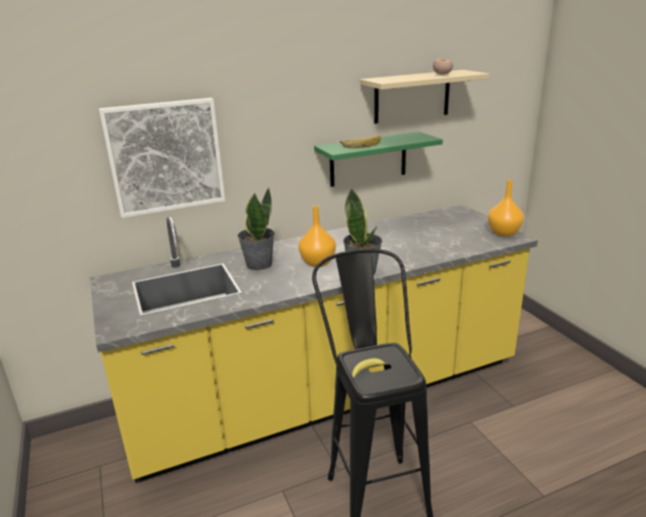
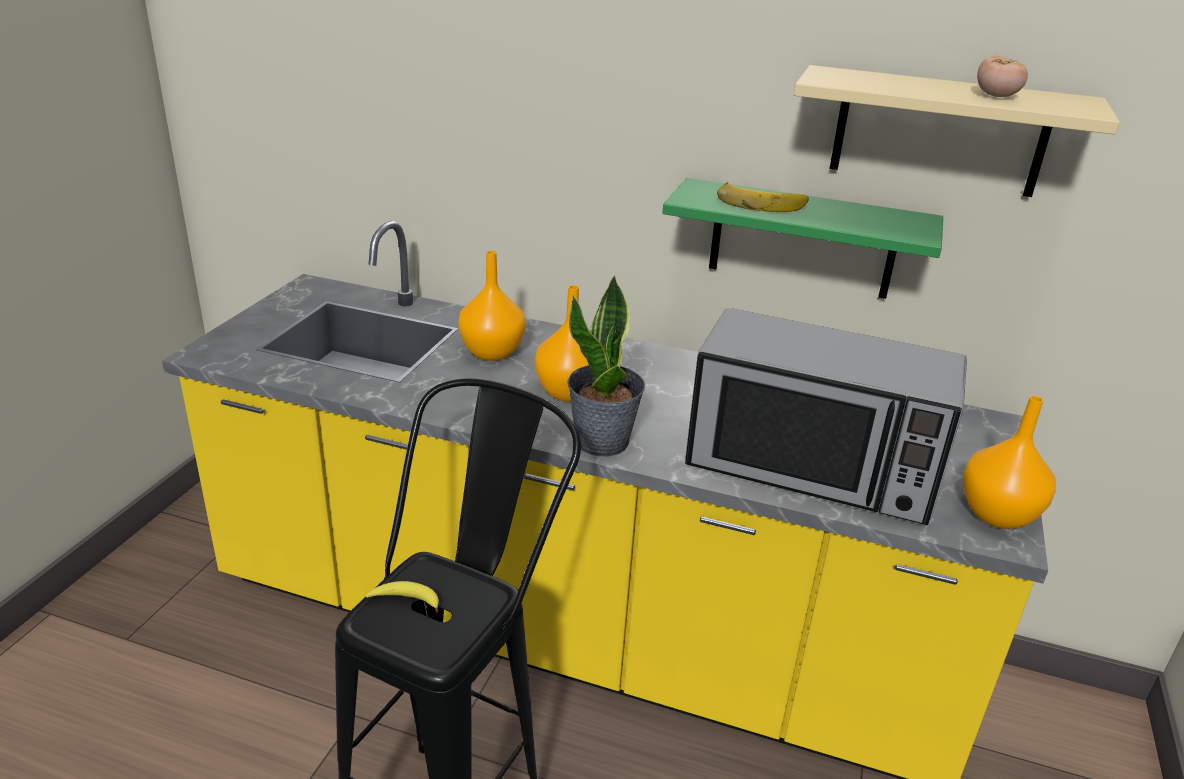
camera: 40 degrees right, 5 degrees up
picture [99,98,225,218] -> none
potted plant [238,188,275,270] -> orange vase [458,251,525,361]
none -> microwave [685,308,967,525]

